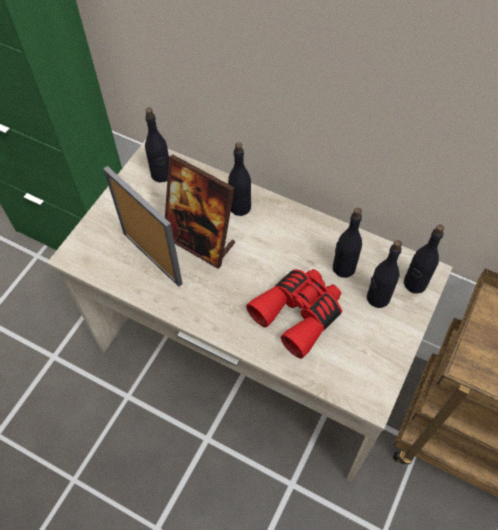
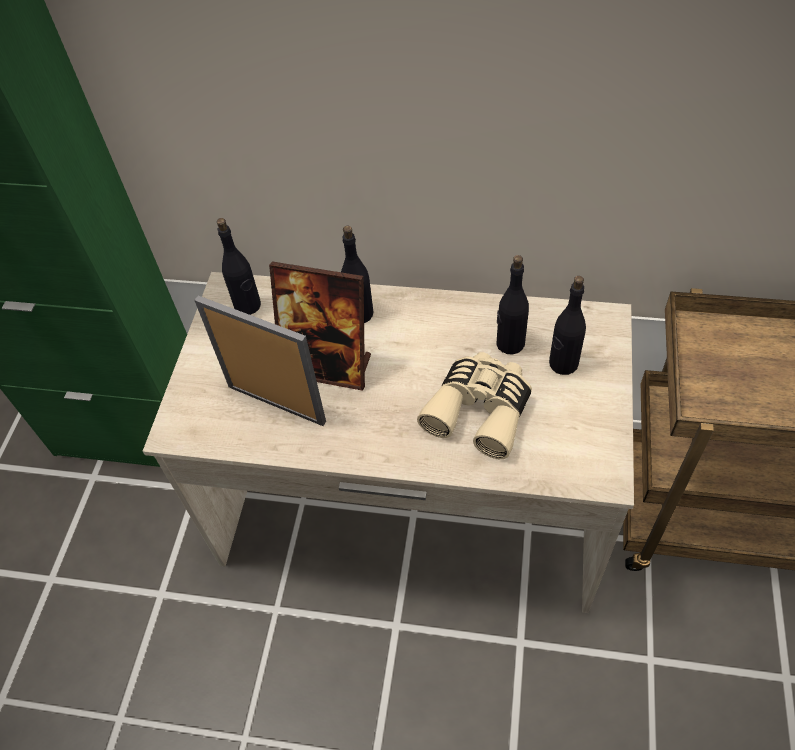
camera: 15 degrees left, 5 degrees down
red binoculars [246,269,342,359] -> beige binoculars [417,352,532,459]
black bottle [404,224,444,294] -> none

